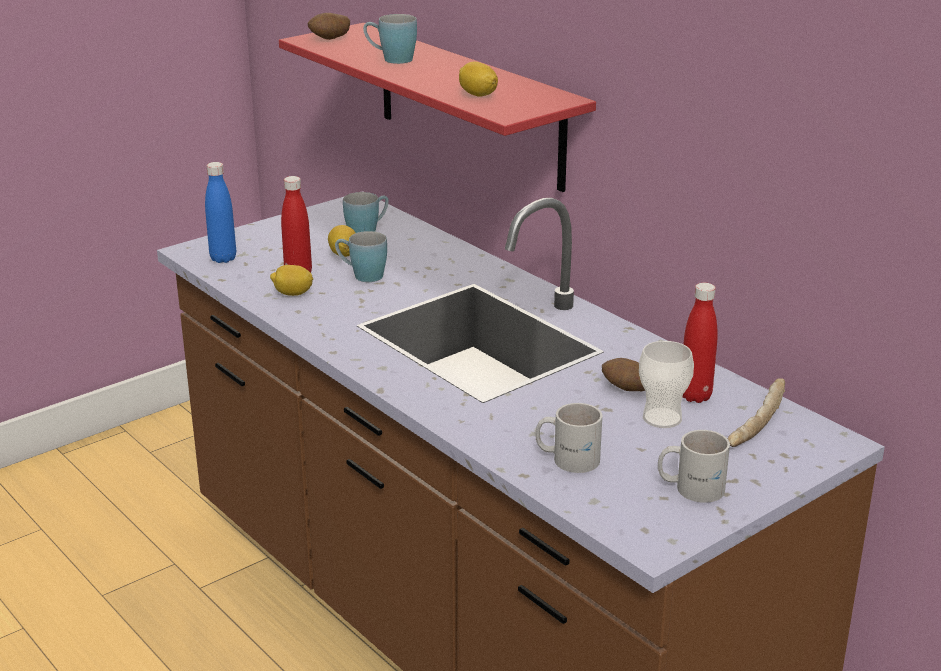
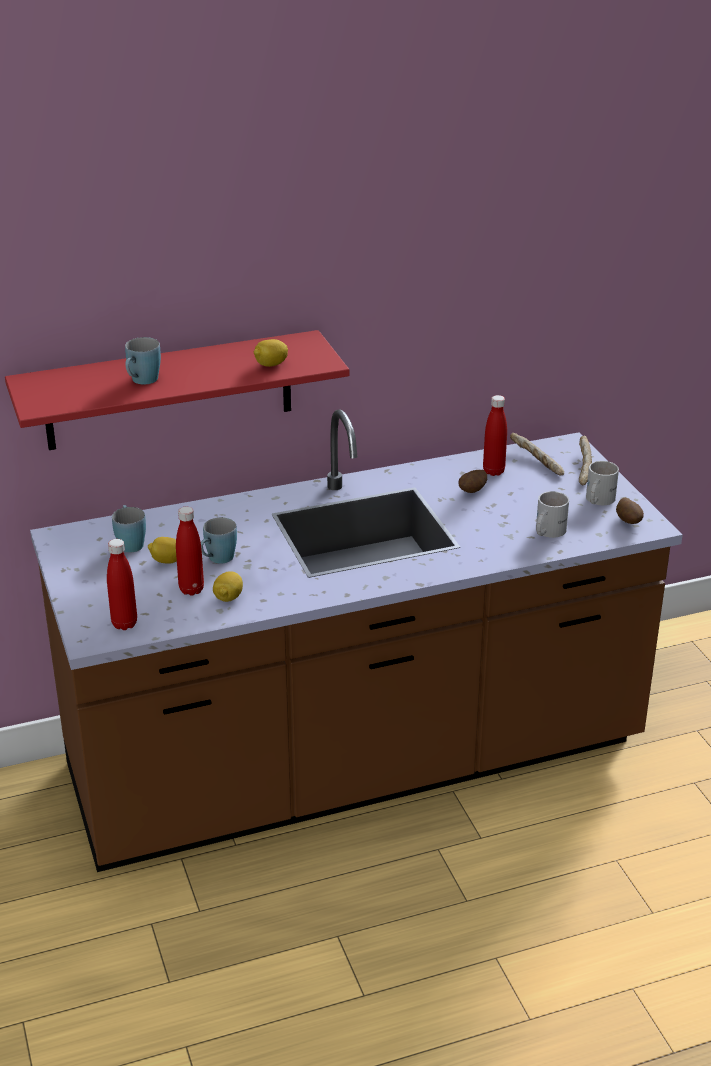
camera: 70 degrees left, 5 degrees up
blue bottle [205,162,236,263] -> red bottle [107,539,137,630]
potato [308,13,350,40] -> potato moved to [616,498,644,524]
cup [639,341,694,428] -> none
none -> bread [579,436,592,485]

